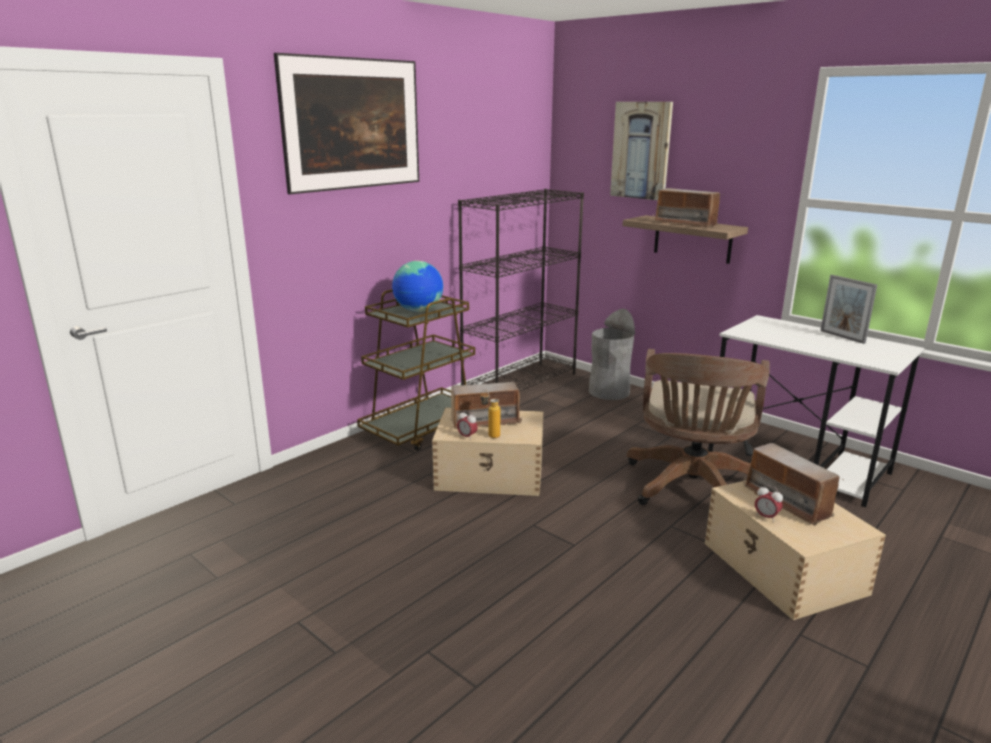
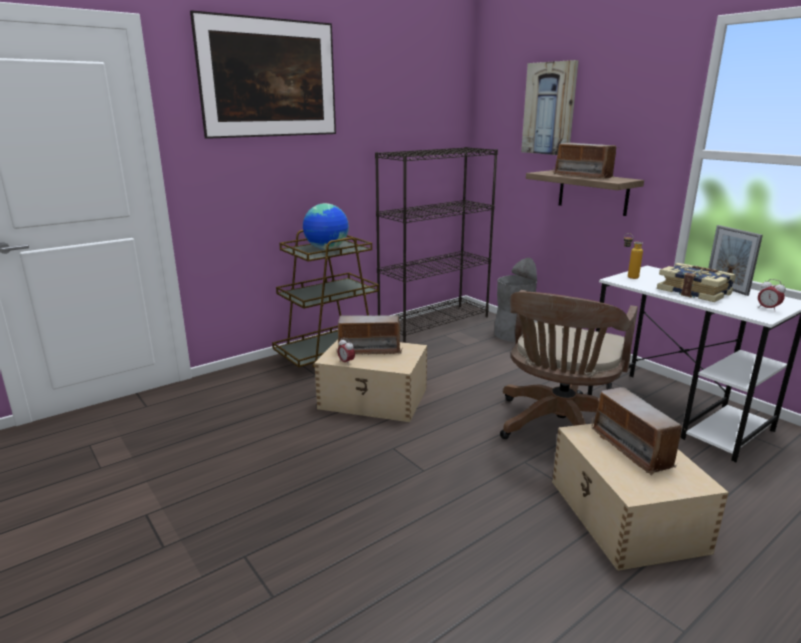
camera: 10 degrees right, 0 degrees up
bottle [480,390,500,438] -> bottle moved to [624,233,643,279]
alarm clock [755,485,783,522] -> alarm clock moved to [758,279,786,312]
none -> book [657,263,736,302]

